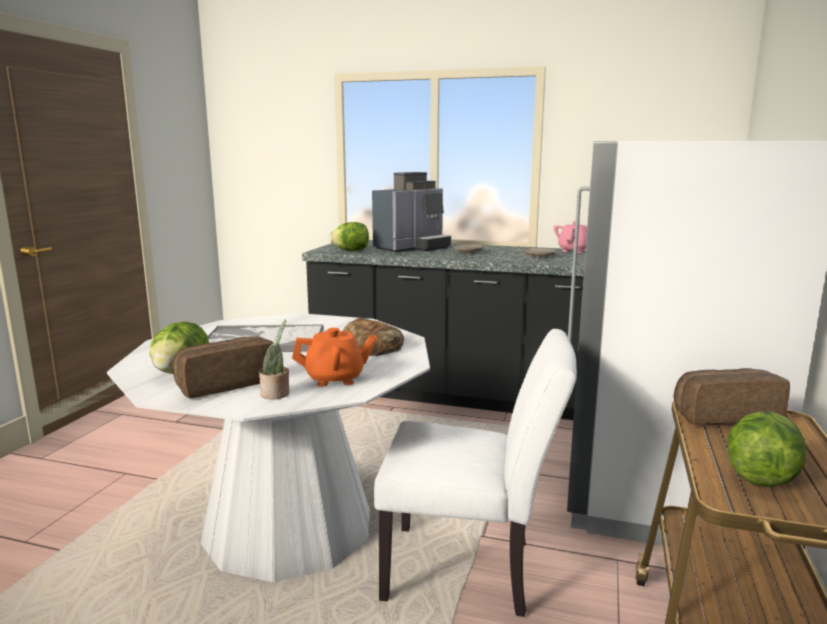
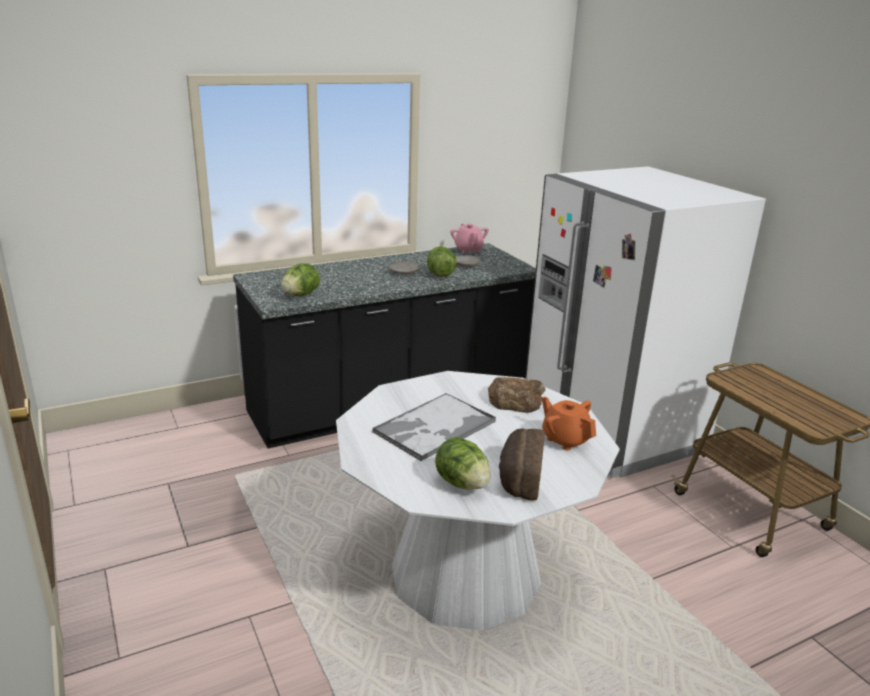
camera: 45 degrees left, 10 degrees up
potted plant [259,320,289,400] -> none
orange teapot [292,328,376,387] -> orange teapot turned 75 degrees counterclockwise [542,397,596,450]
coffee machine [372,172,451,252] -> none
white chair [374,329,577,617] -> none
bread [674,368,790,426] -> none
lettuce [727,411,806,487] -> lettuce moved to [427,246,457,277]

